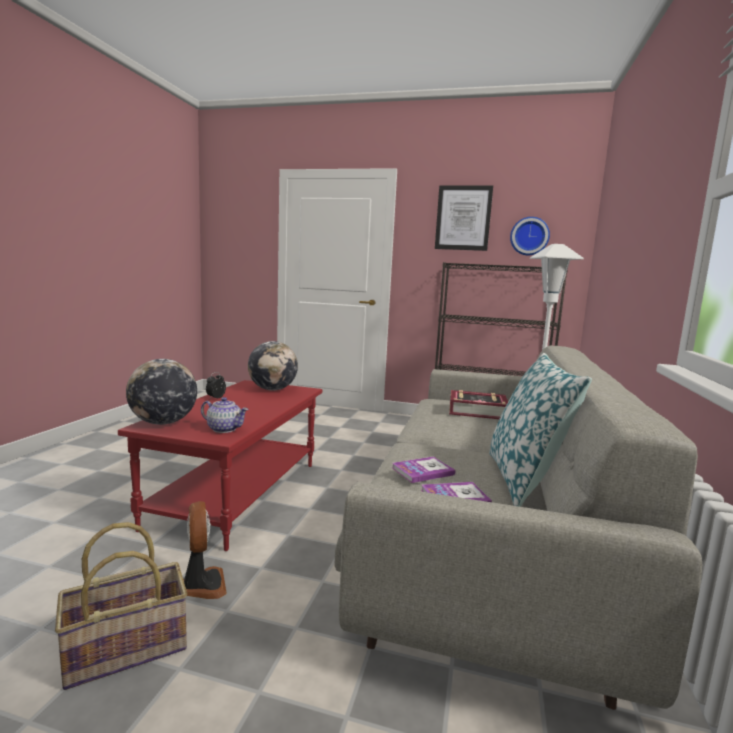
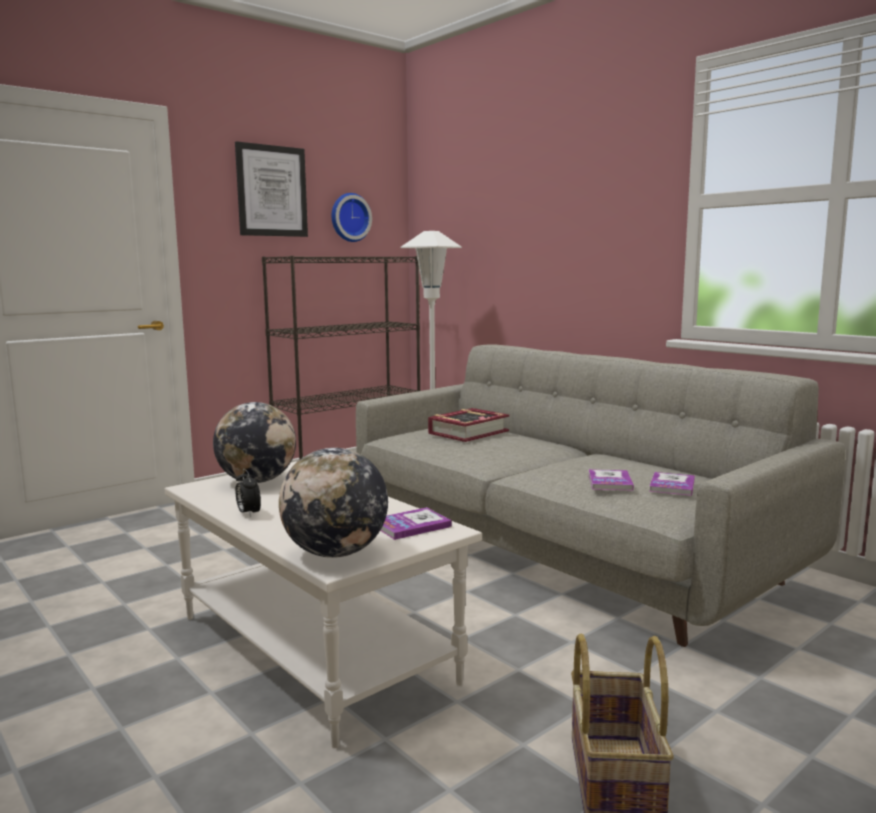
camera: 55 degrees left, 0 degrees up
red coffee table [118,380,322,551] -> white coffee table [165,462,482,748]
fan [183,501,227,599] -> none
teapot [201,397,249,433] -> book [380,507,452,540]
pillow [489,353,592,507] -> none

